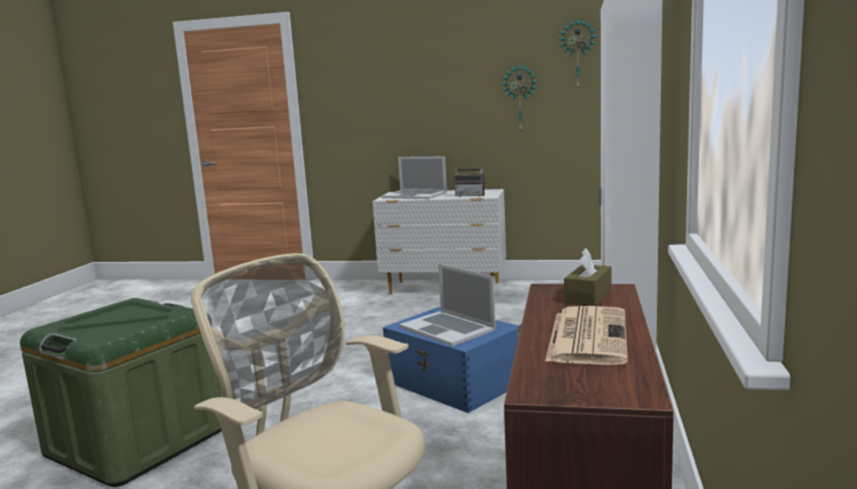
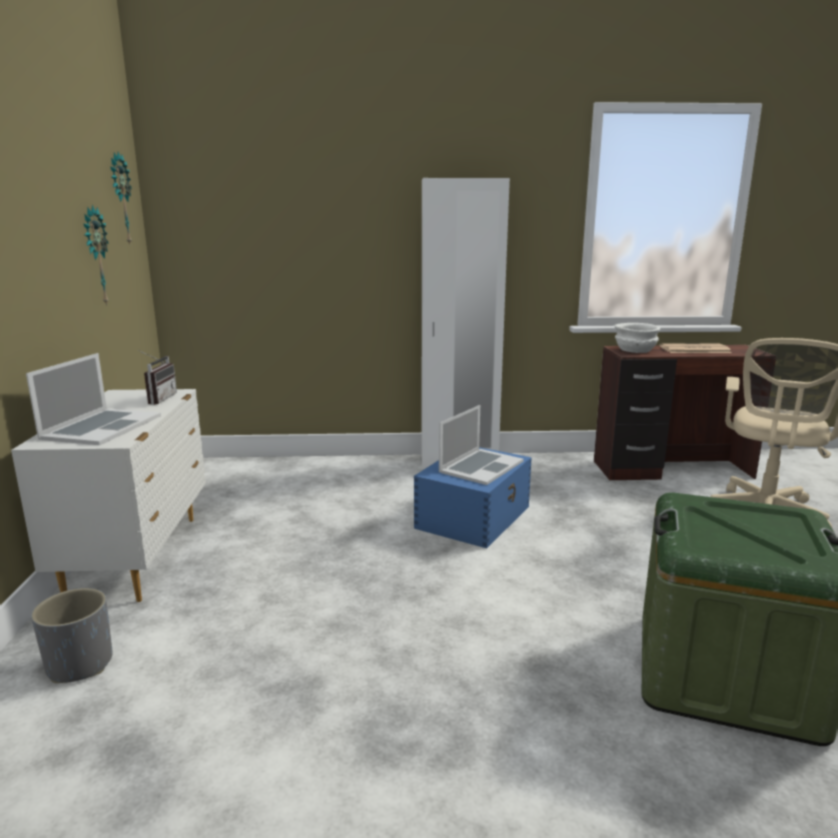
camera: 105 degrees left, 5 degrees up
brown tissue box [564,248,611,306] -> white bowl [615,323,660,353]
none -> grey planter [31,588,113,683]

